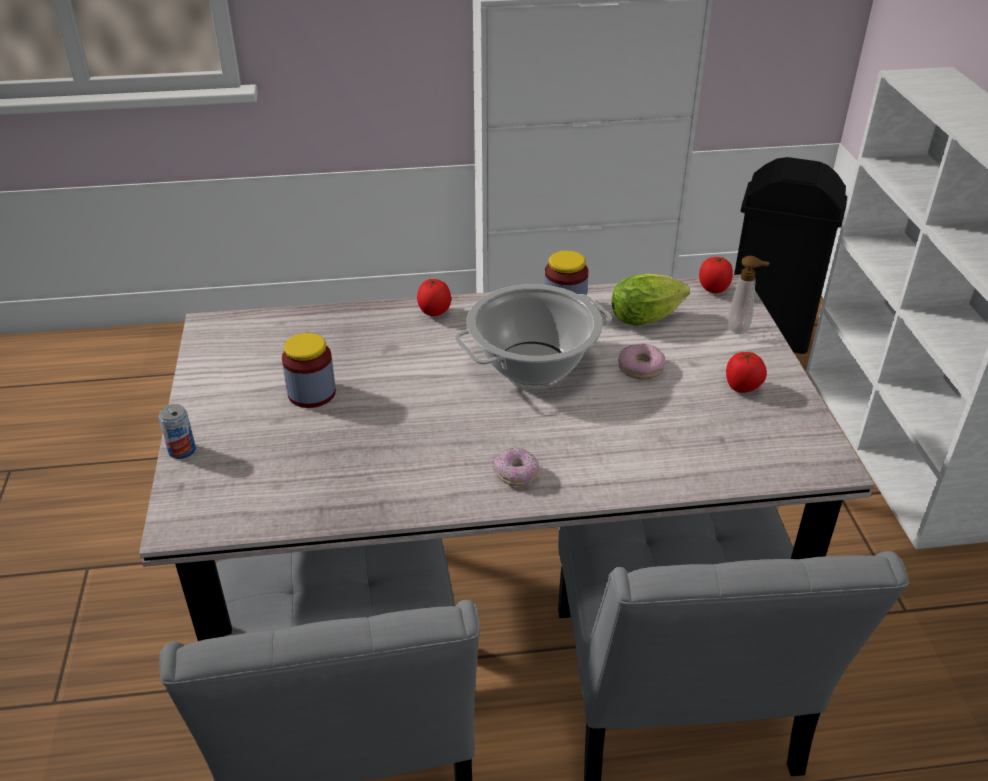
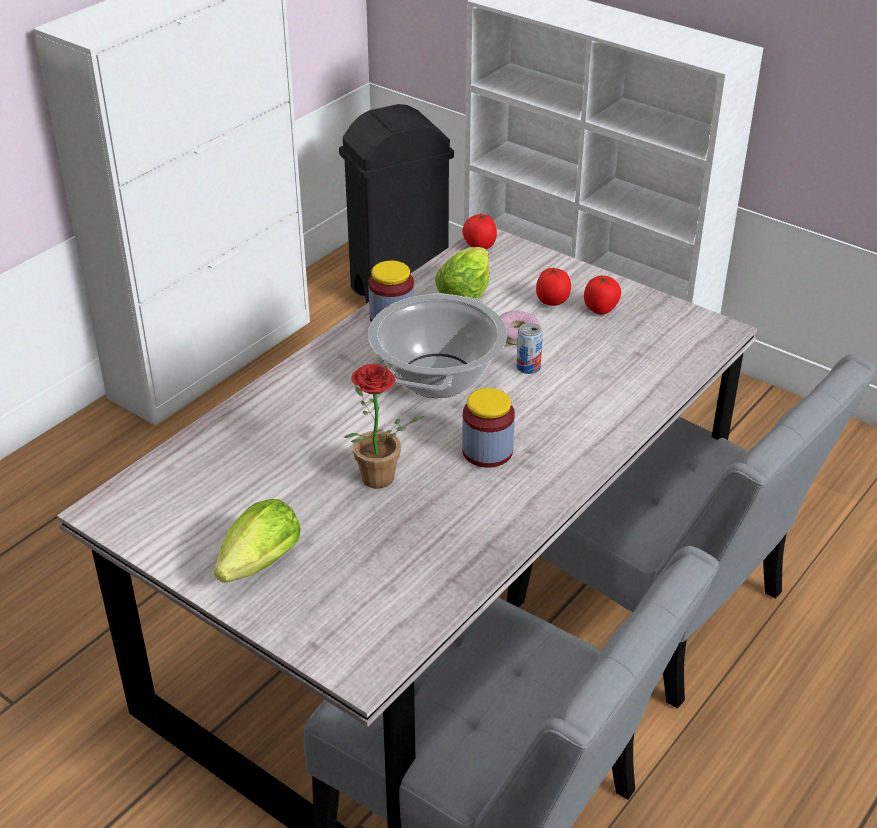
camera: 45 degrees left, 0 degrees up
can [159,404,196,459] -> can moved to [516,323,543,374]
jar [282,333,336,408] -> jar moved to [462,388,515,468]
tomato [417,279,451,316] -> tomato moved to [536,268,571,306]
donut [494,447,539,486] -> none
soap dispenser [728,256,769,334] -> none
none -> lettuce [214,499,301,583]
none -> potted plant [344,363,424,489]

